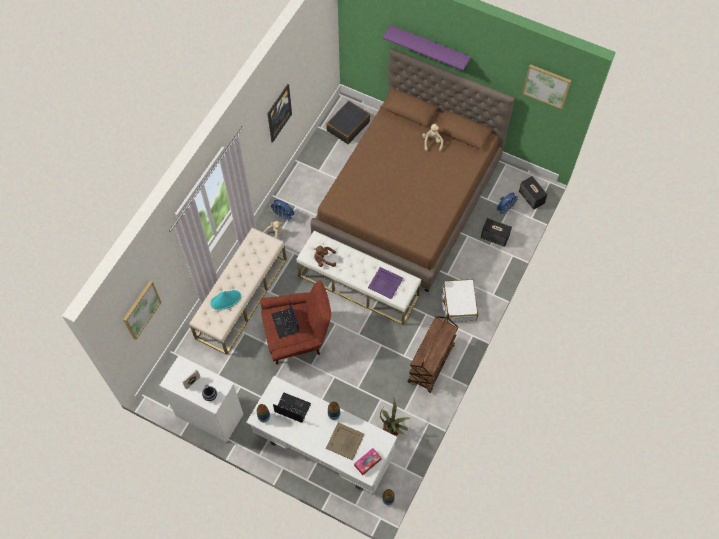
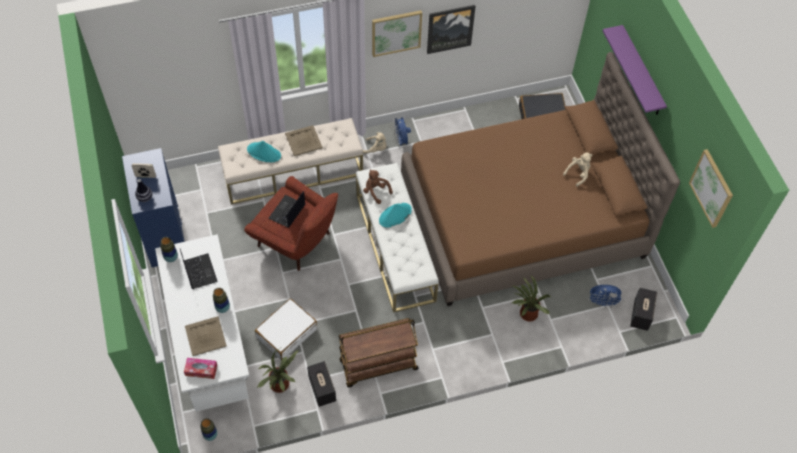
camera: 45 degrees right, 5 degrees down
picture [123,281,162,340] -> picture moved to [372,10,422,57]
white dresser [159,356,243,442] -> blue dresser [122,148,185,267]
purple tray [368,267,403,299] -> none
white suitcase [442,279,478,322] -> white suitcase moved to [255,299,317,360]
speaker [481,218,512,247] -> speaker moved to [307,361,336,407]
none -> beige tray [285,125,323,156]
none -> turquoise hat [379,203,412,228]
none -> potted plant [512,275,551,322]

